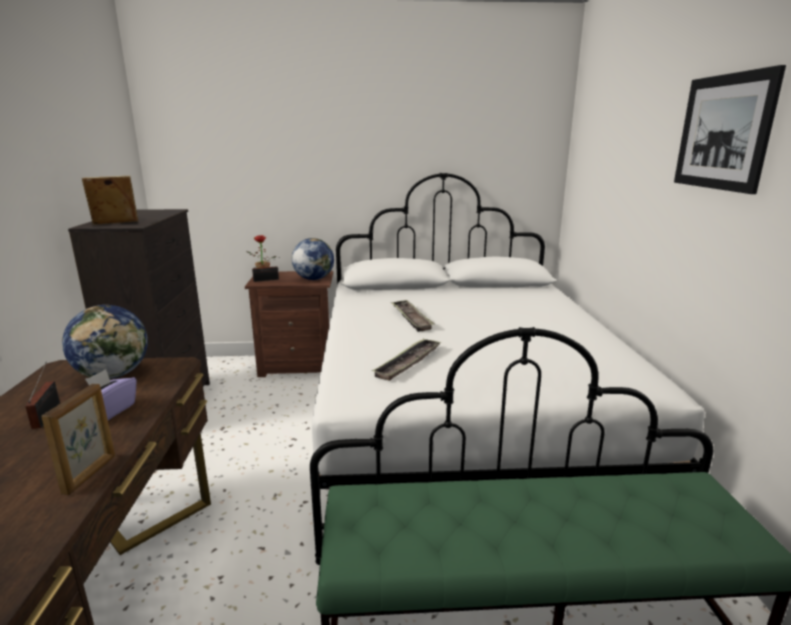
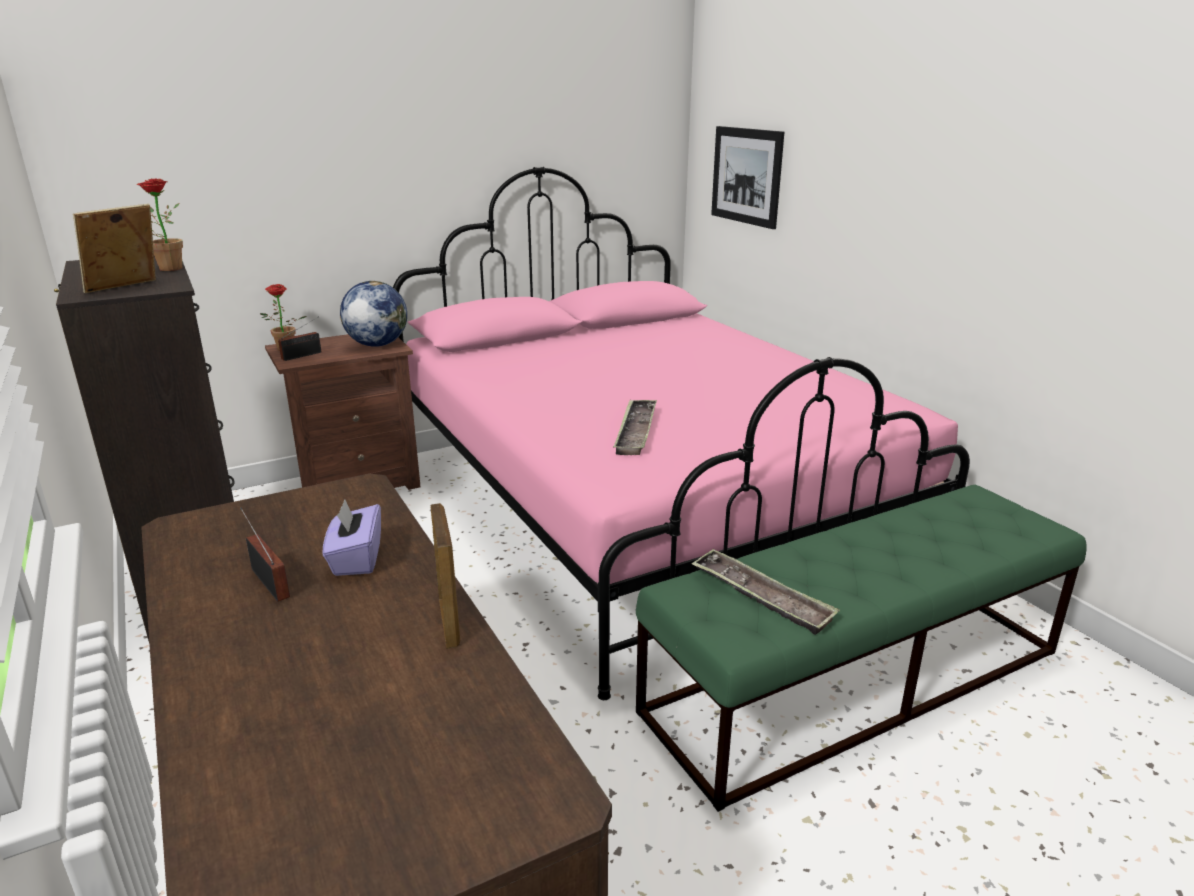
camera: 25 degrees left, 5 degrees up
globe [62,305,148,379] -> none
white bed [310,173,713,565] -> pink bed [393,167,970,700]
tray [392,300,435,332] -> tray moved to [691,549,840,635]
picture [674,65,786,194] -> picture moved to [711,126,784,229]
none -> potted plant [136,179,183,271]

